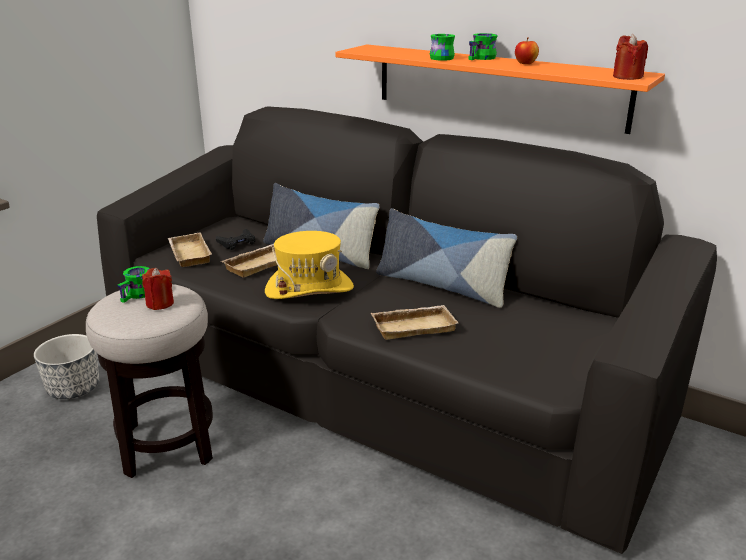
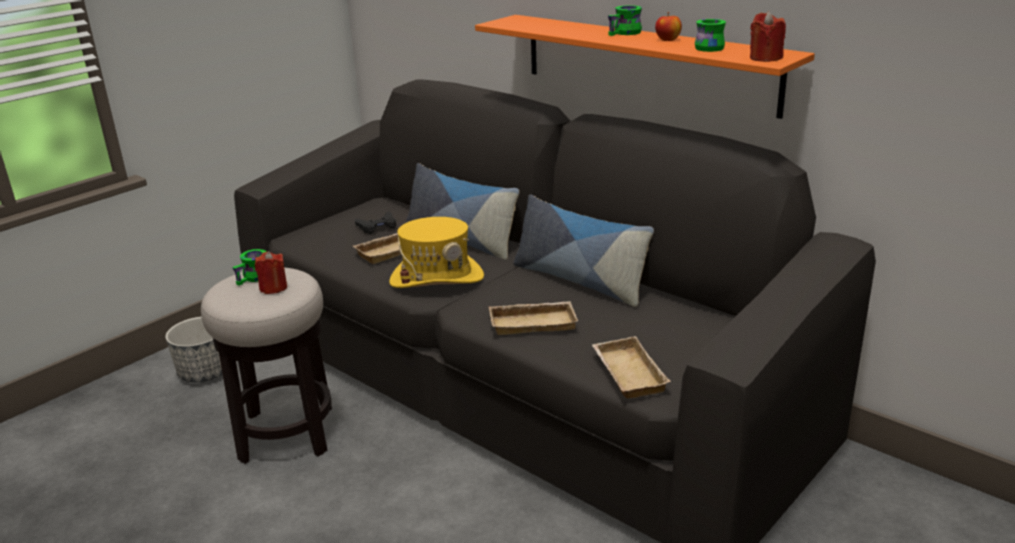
camera: 10 degrees right, 0 degrees up
beige tray [168,232,212,267] -> beige tray moved to [592,336,671,398]
green mug [430,34,455,61] -> green mug moved to [695,19,726,52]

